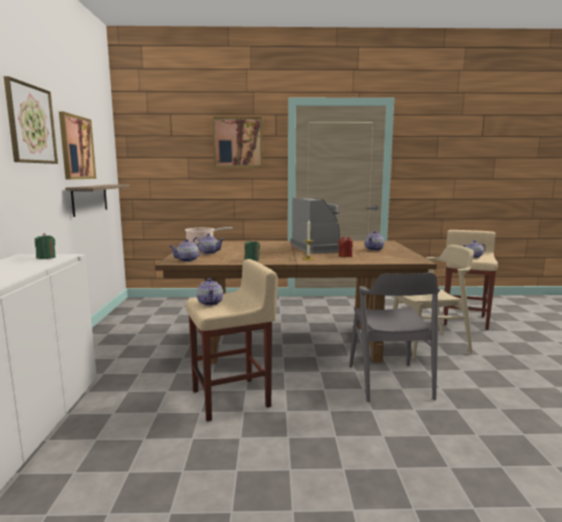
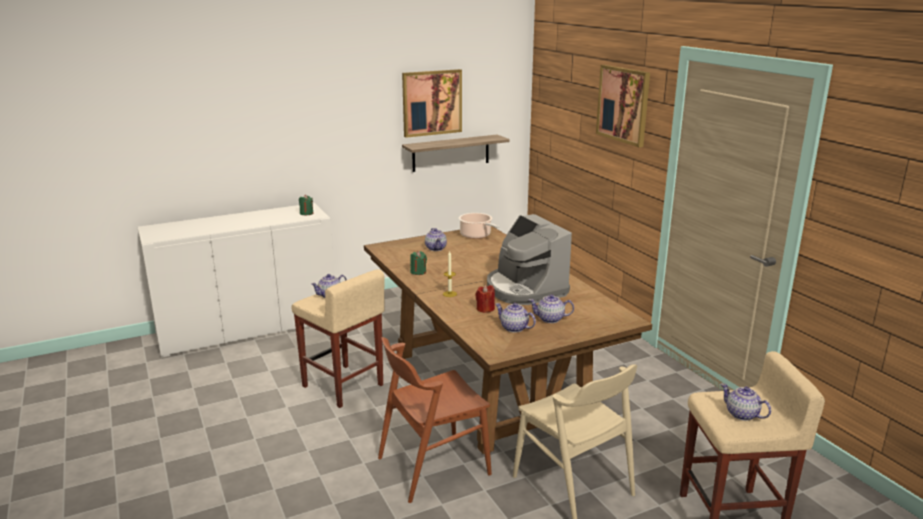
camera: 65 degrees right, 10 degrees up
picture [4,76,58,164] -> none
teapot [170,239,205,262] -> teapot moved to [495,303,536,333]
coffee machine [290,198,341,254] -> coffee machine turned 105 degrees clockwise [487,214,572,305]
grey chair [349,273,441,402] -> brown chair [378,337,492,503]

